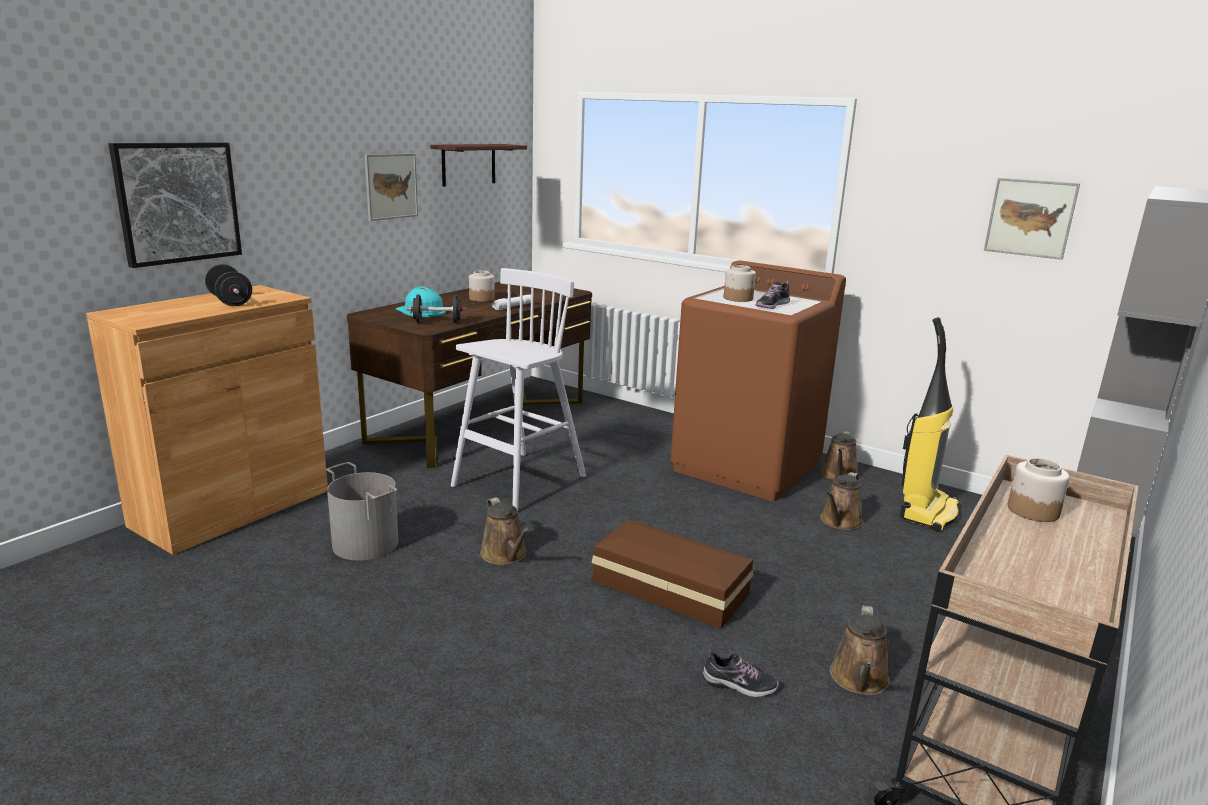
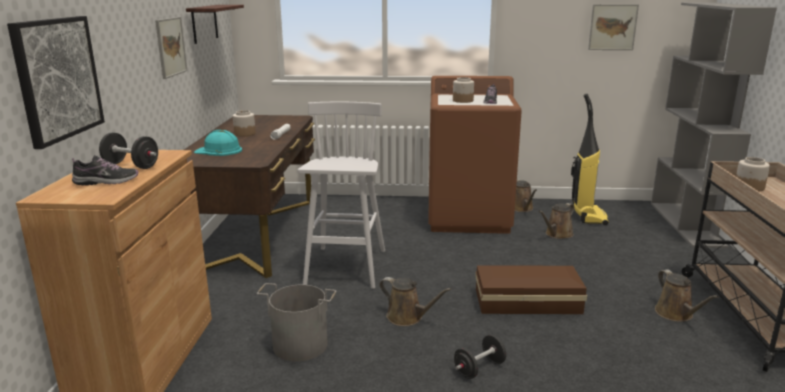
camera: 30 degrees left, 0 degrees up
black dumbbell [407,295,467,323] -> black dumbbell moved to [454,334,506,379]
shoe [702,650,779,697] -> shoe moved to [72,155,138,186]
brown watering can [820,472,863,530] -> brown watering can turned 45 degrees clockwise [538,203,574,239]

